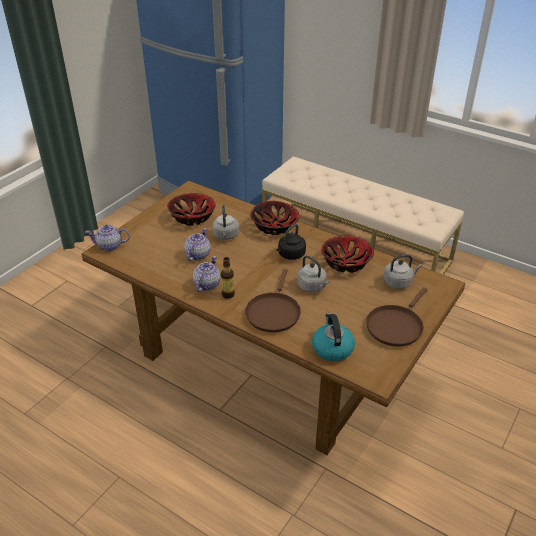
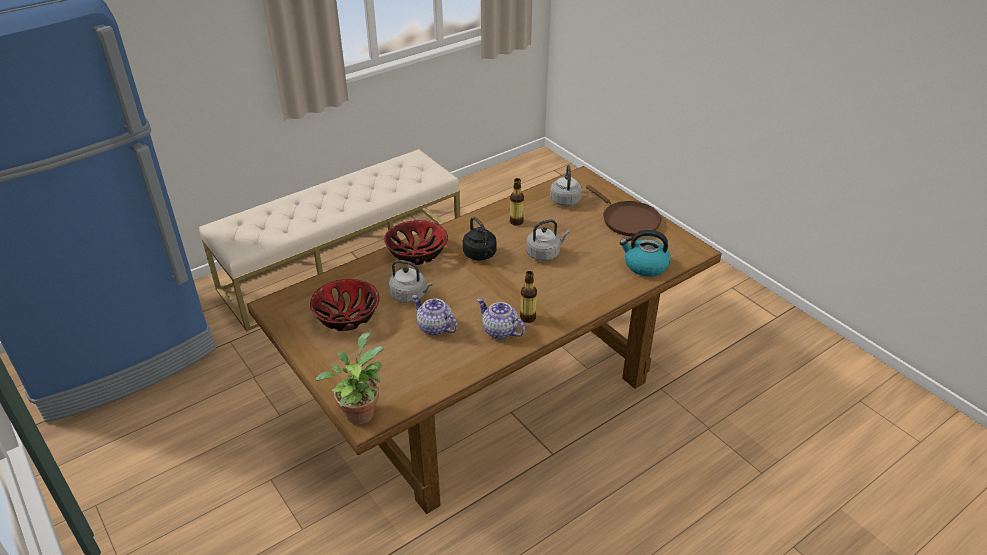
camera: 70 degrees left, 0 degrees up
teapot [86,225,130,251] -> potted plant [316,332,384,425]
brown frying pan [245,269,301,333] -> none
bowl [321,235,374,273] -> bottle [510,178,524,226]

